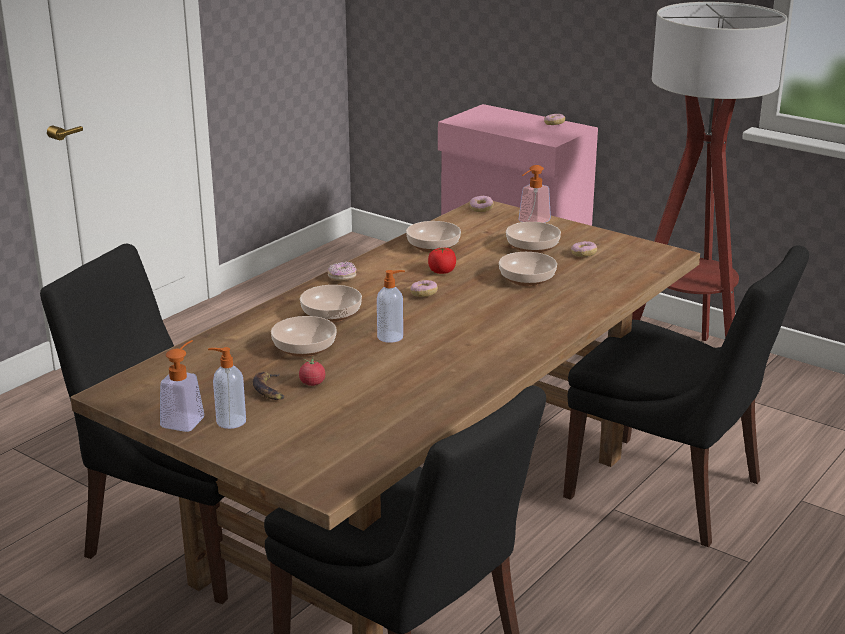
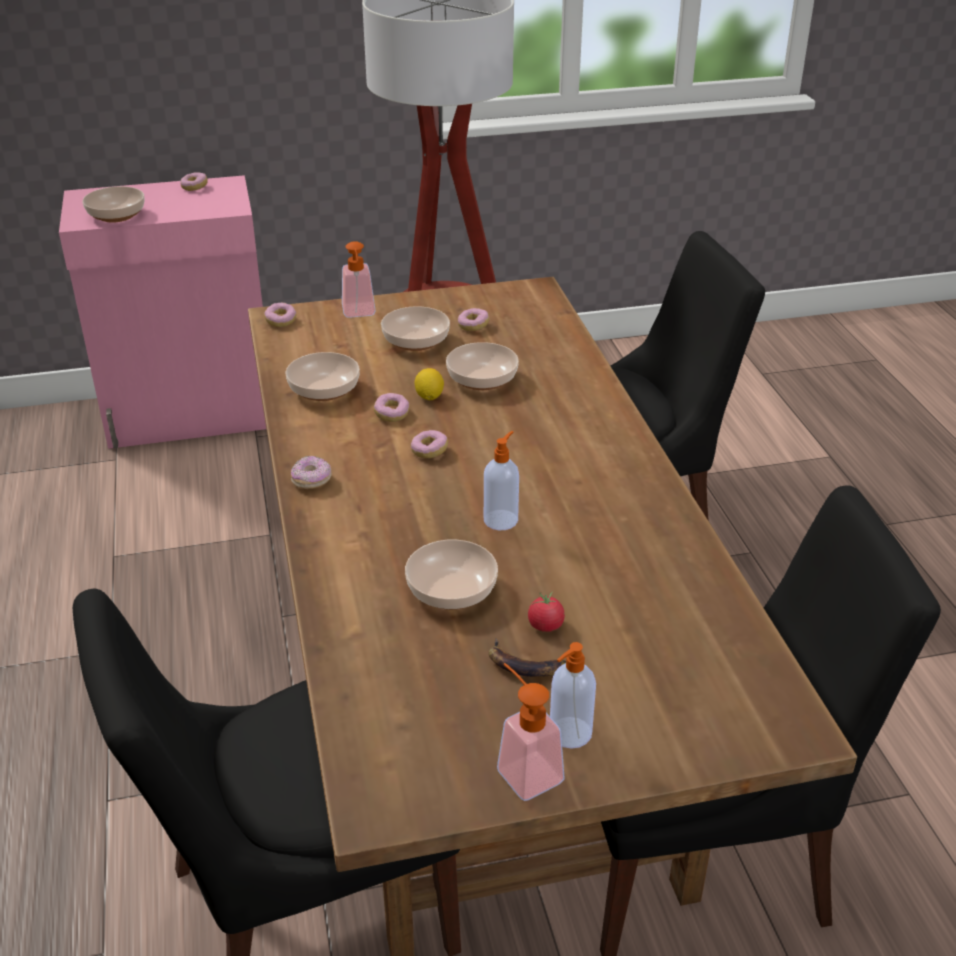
camera: 50 degrees left, 10 degrees up
bowl [300,285,362,322] -> bowl moved to [82,186,145,223]
tomato [428,247,456,274] -> donut [374,393,410,422]
none -> lemon [415,368,444,400]

